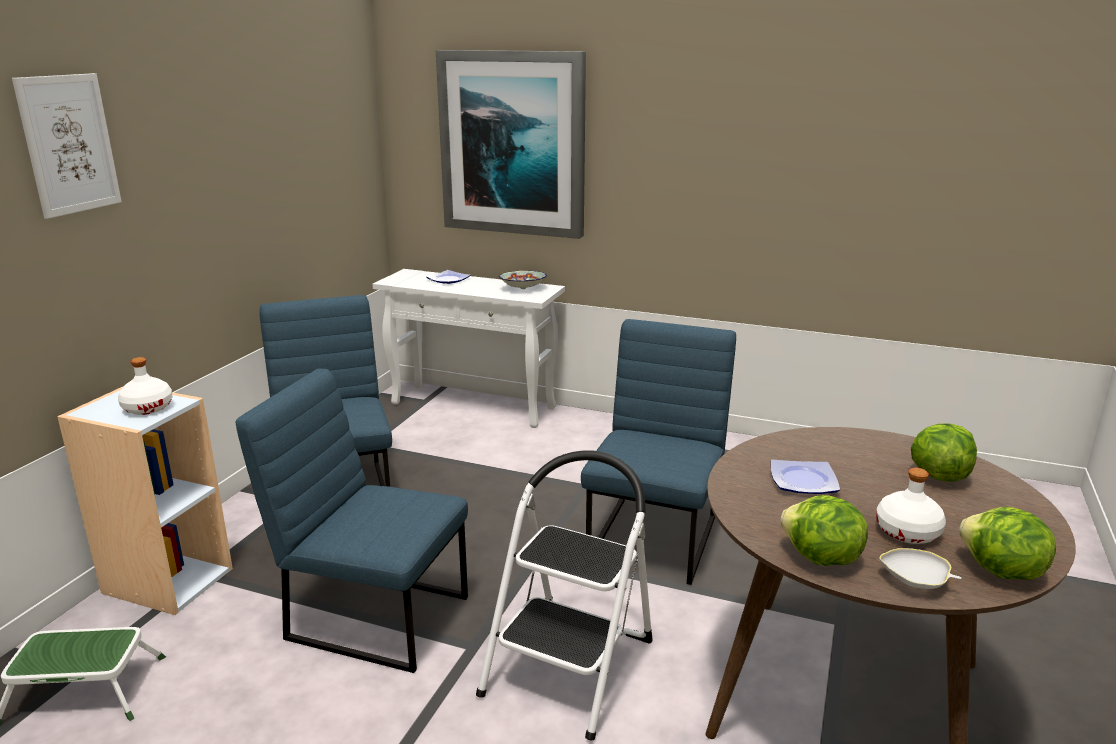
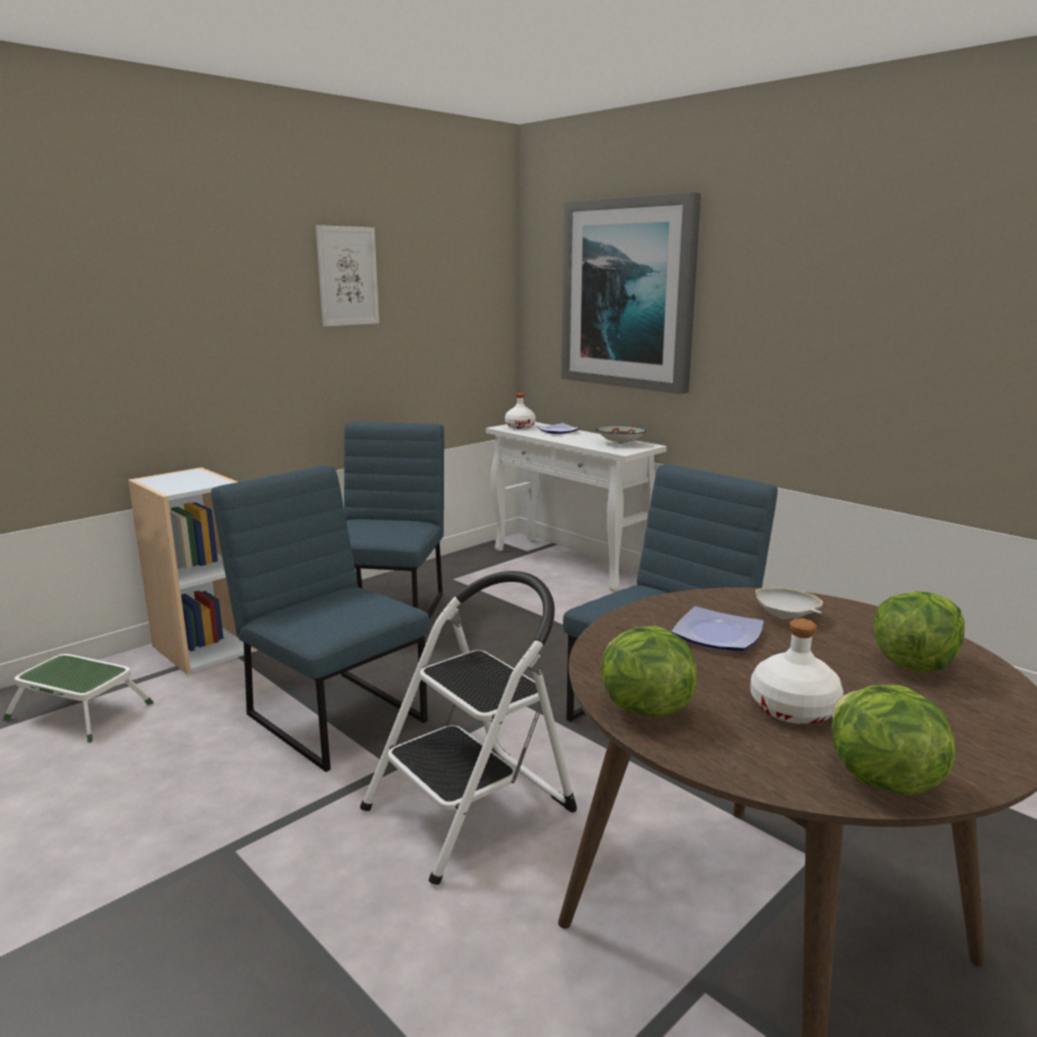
camera: 25 degrees right, 5 degrees down
picture [12,73,122,219] -> picture moved to [316,225,379,327]
white bottle [118,357,172,415] -> white bottle moved to [505,393,536,428]
white bowl [879,548,962,589] -> white bowl moved to [755,588,823,619]

